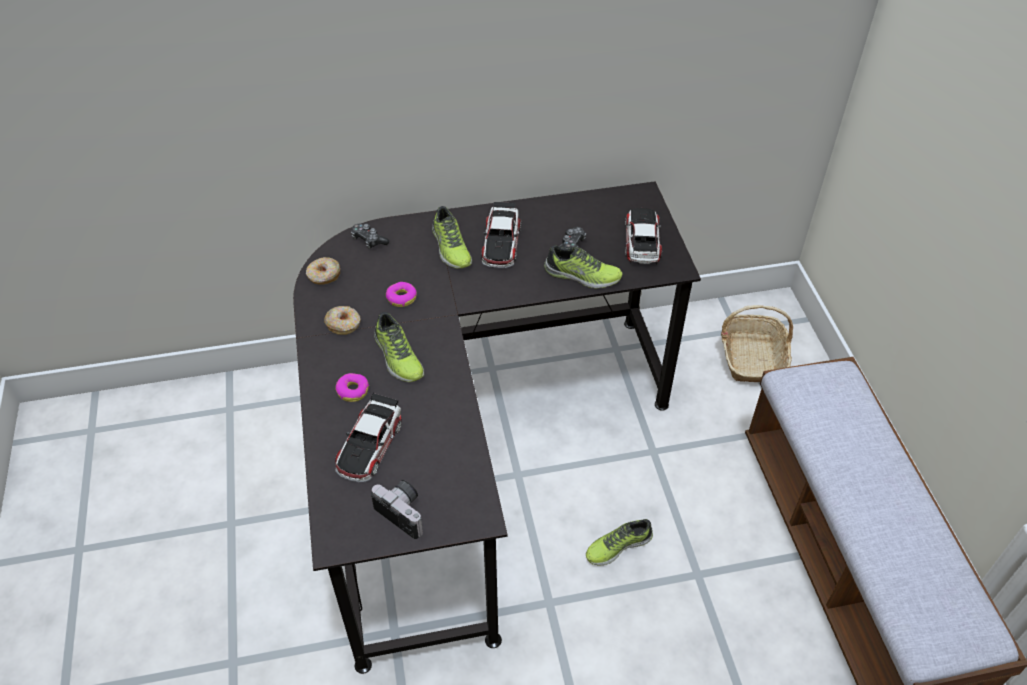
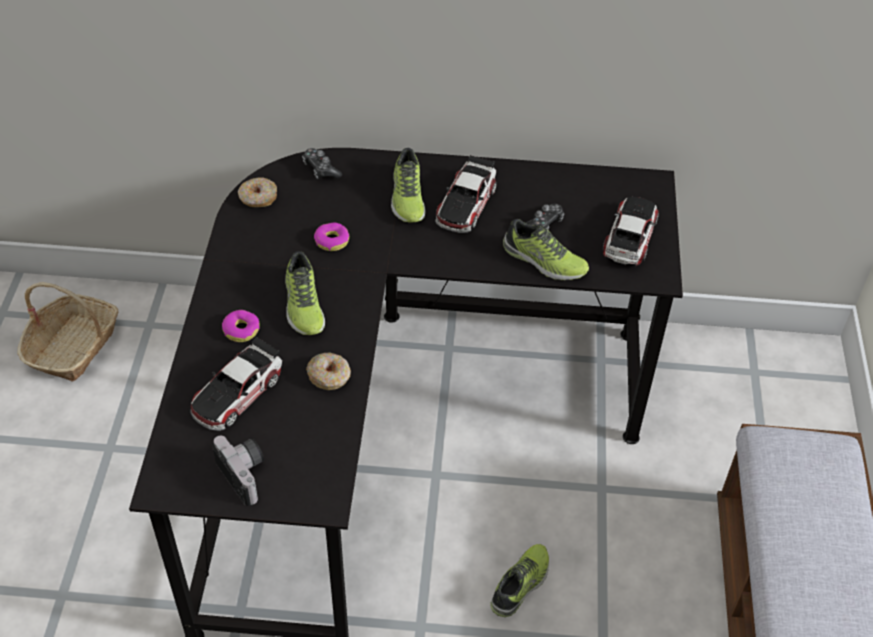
camera: 15 degrees right, 0 degrees up
donut [324,306,361,335] -> donut moved to [306,353,351,390]
shoe [586,519,653,566] -> shoe turned 135 degrees clockwise [490,544,549,617]
basket [721,305,793,382] -> basket moved to [18,282,118,381]

